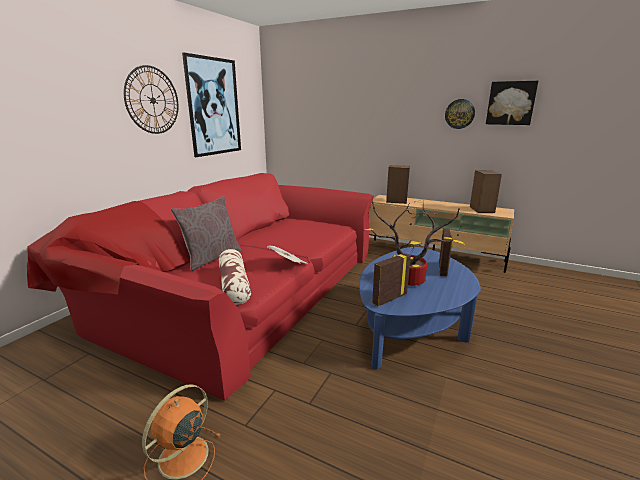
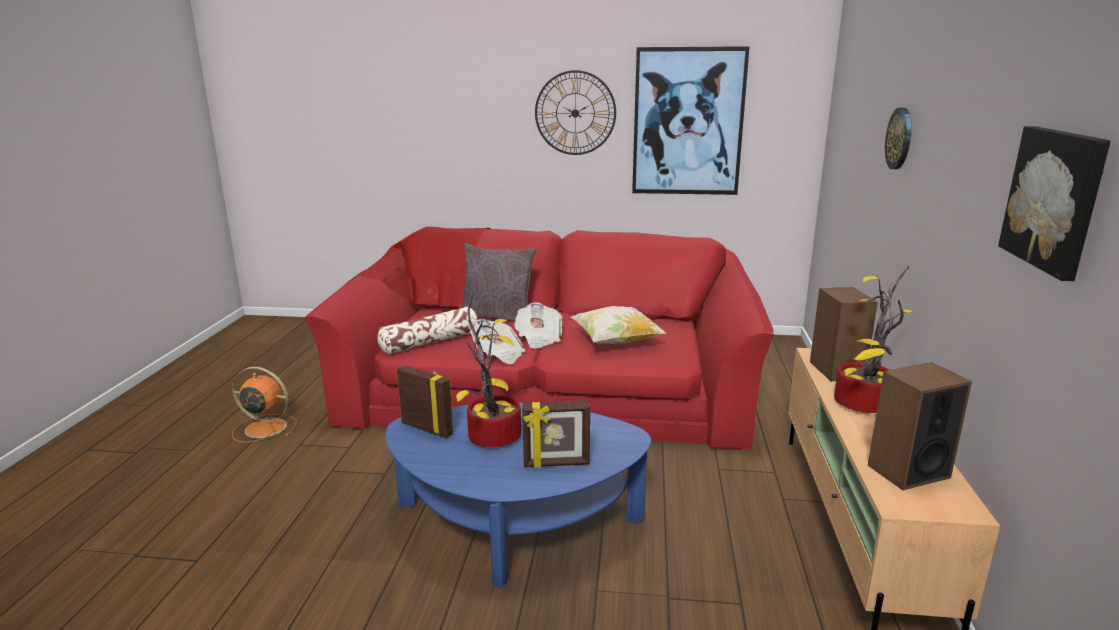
camera: 70 degrees right, 0 degrees up
wall clock [445,99,475,129] -> wall clock moved to [885,108,911,169]
none -> newspaper [514,302,562,349]
none -> pillow [571,306,666,345]
none -> potted plant [834,266,913,413]

